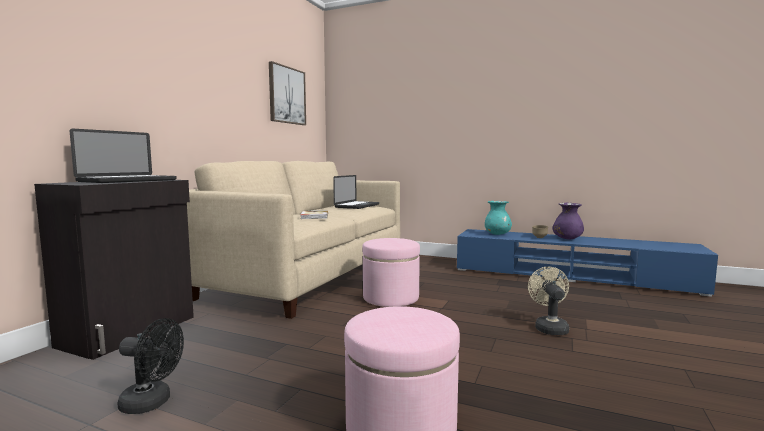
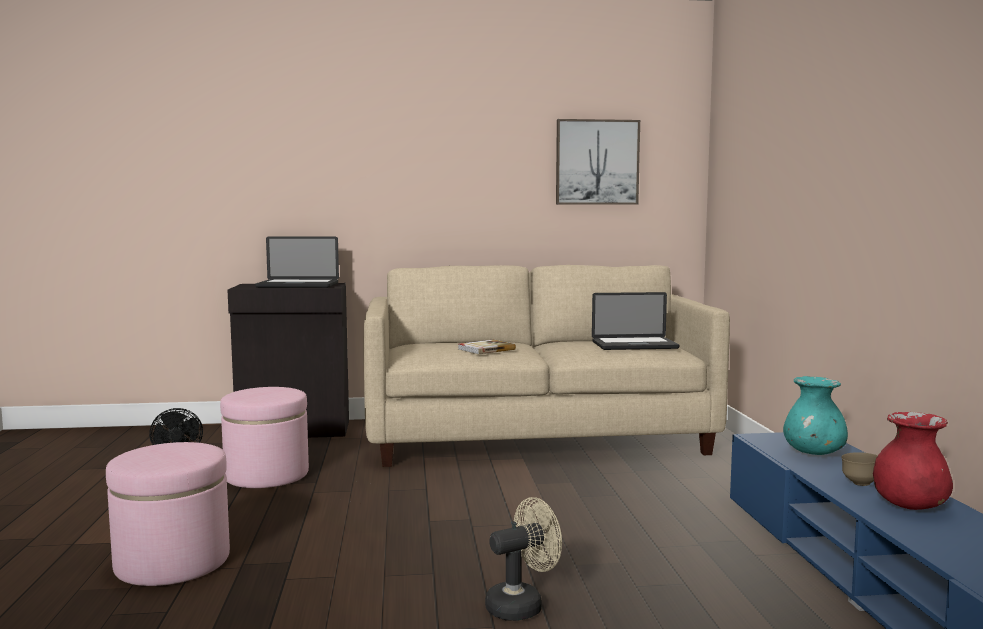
camera: 60 degrees right, 0 degrees up
pink ottoman [362,238,420,307] -> pink ottoman moved to [220,387,309,488]
purple vase [553,203,584,240] -> red vase [873,412,953,510]

